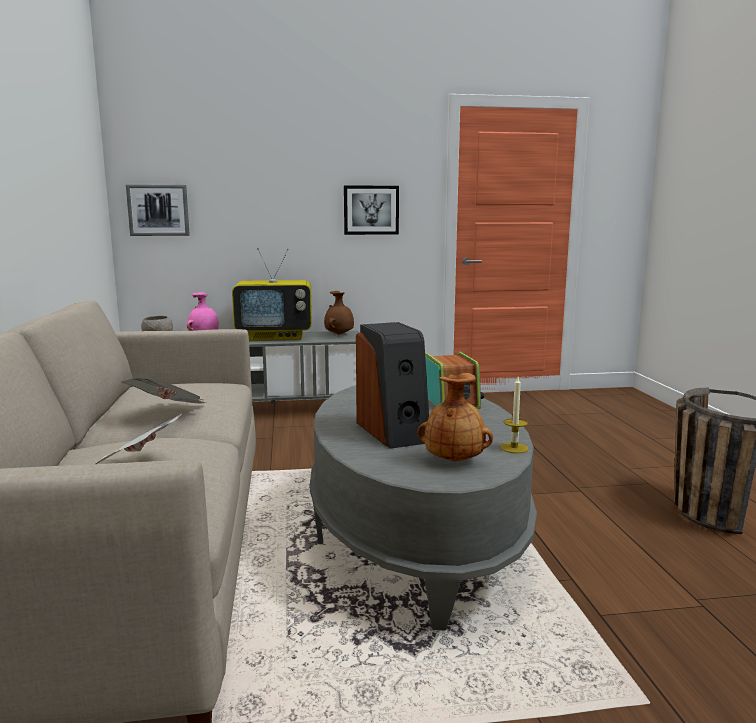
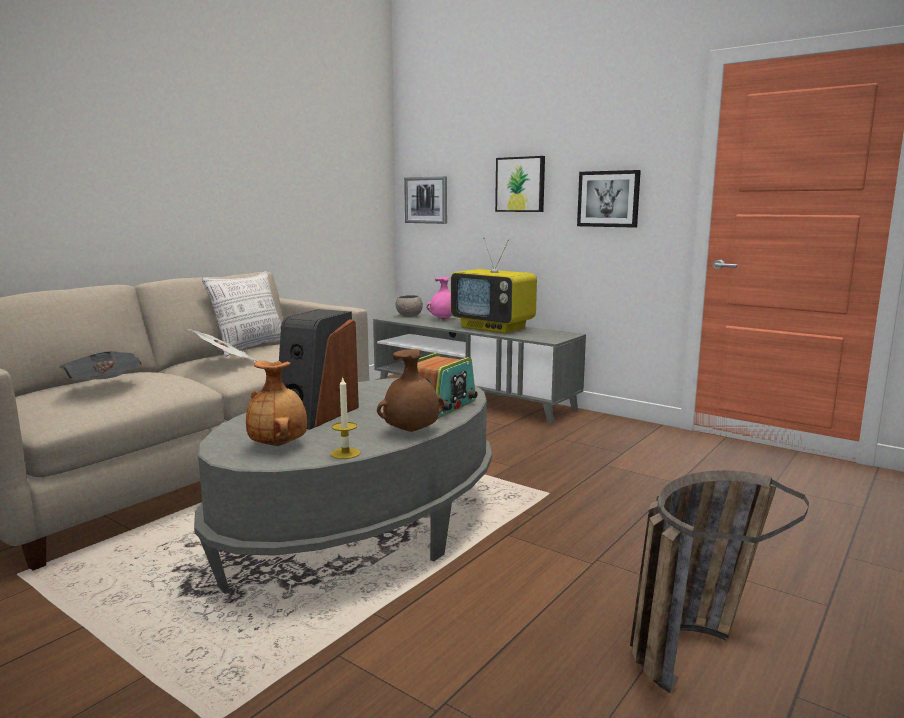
camera: 45 degrees right, 0 degrees up
brown vase [324,291,354,335] -> brown vase moved to [377,349,444,432]
none -> pillow [202,271,281,357]
none -> picture [495,156,545,212]

